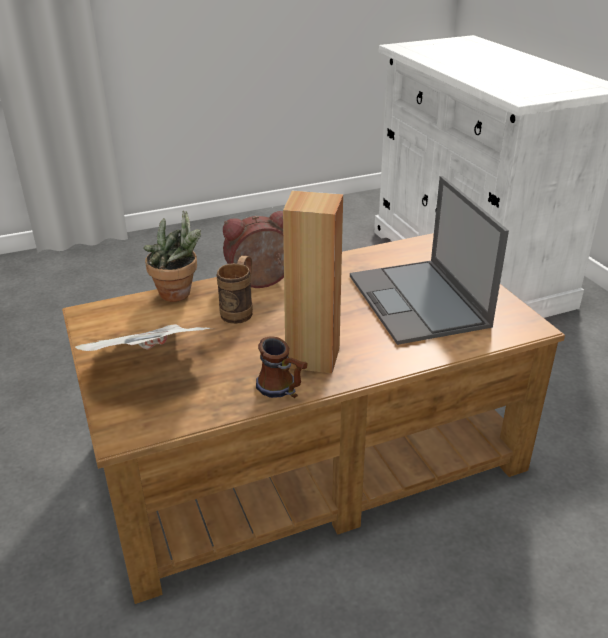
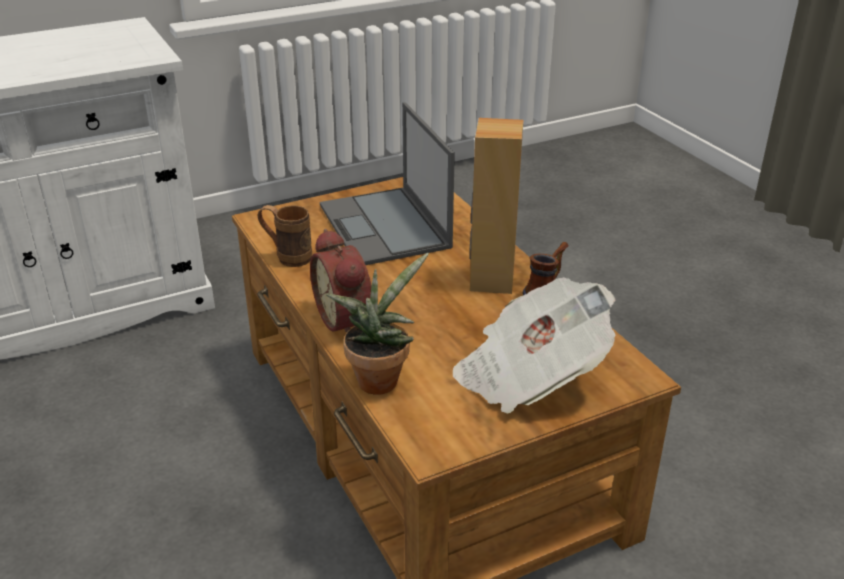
camera: 95 degrees left, 0 degrees up
brown mug [217,255,253,324] -> brown mug moved to [257,205,312,267]
laptop [350,176,509,345] -> laptop turned 90 degrees clockwise [320,102,455,265]

